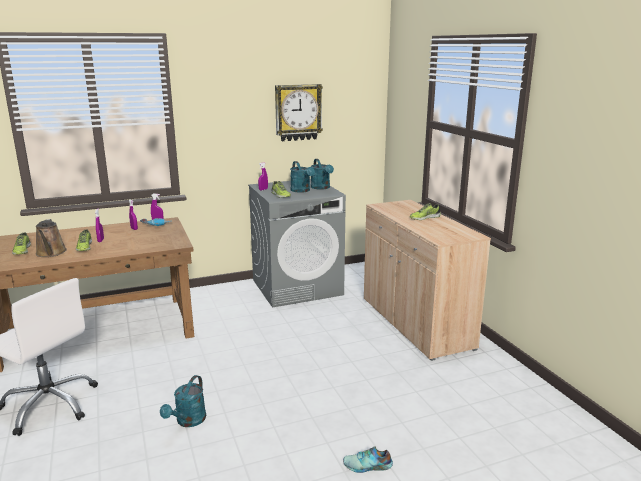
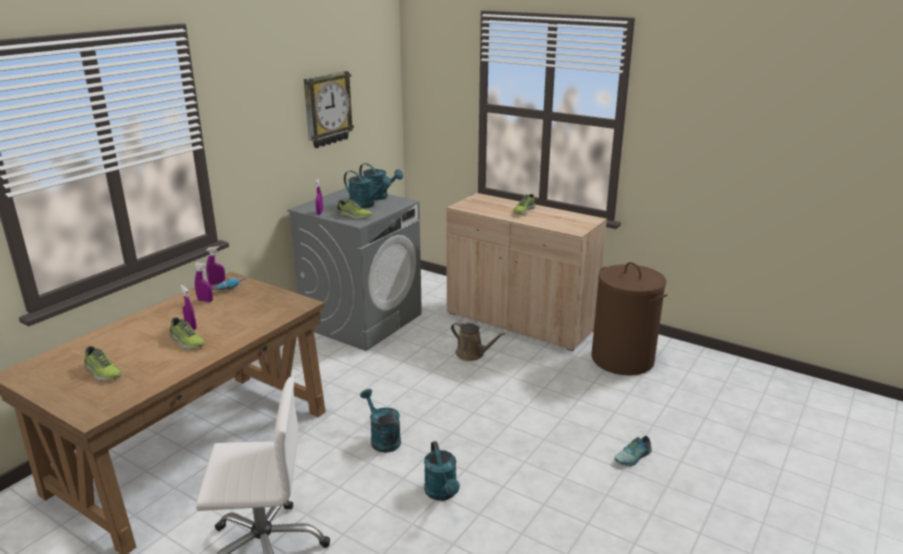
camera: 35 degrees left, 5 degrees up
brown watering can [36,219,67,257] -> brown watering can moved to [451,322,505,361]
none -> turquoise watering can [360,389,401,453]
none -> brown laundry basket [591,262,667,376]

